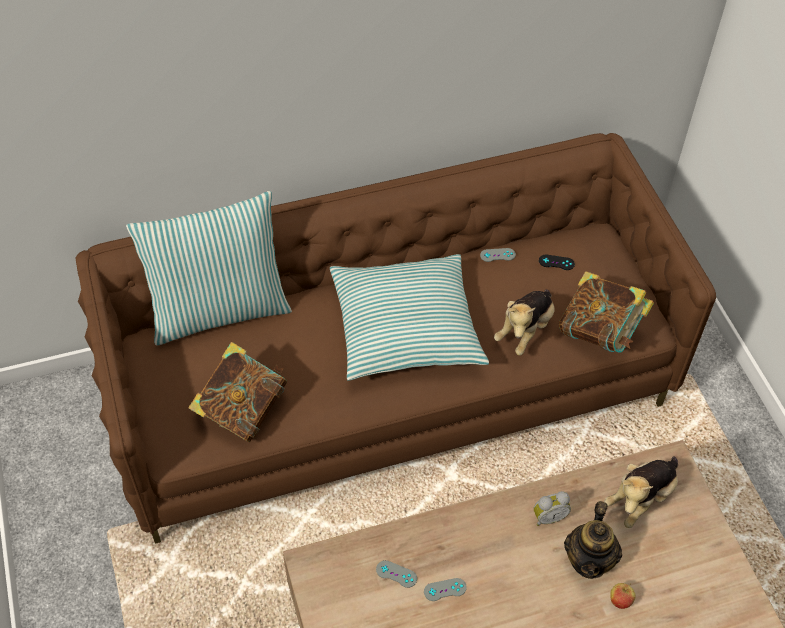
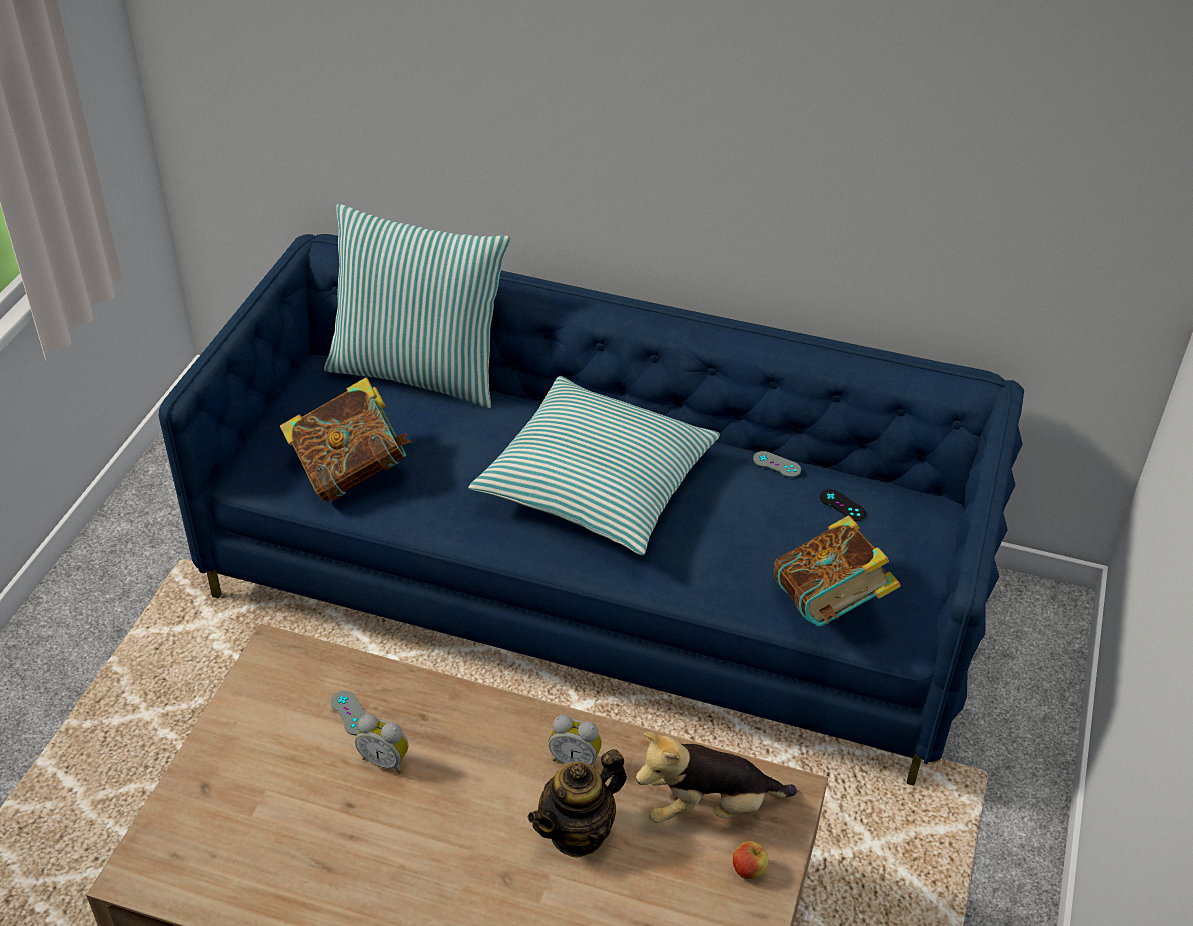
camera: 35 degrees right, 10 degrees down
brown sofa [75,133,716,544] -> blue sofa [158,234,1024,786]
grey game controller [424,578,467,601] -> alarm clock [355,714,409,774]
plush toy [494,289,555,356] -> none
apple [610,583,636,609] -> apple moved to [733,841,769,879]

